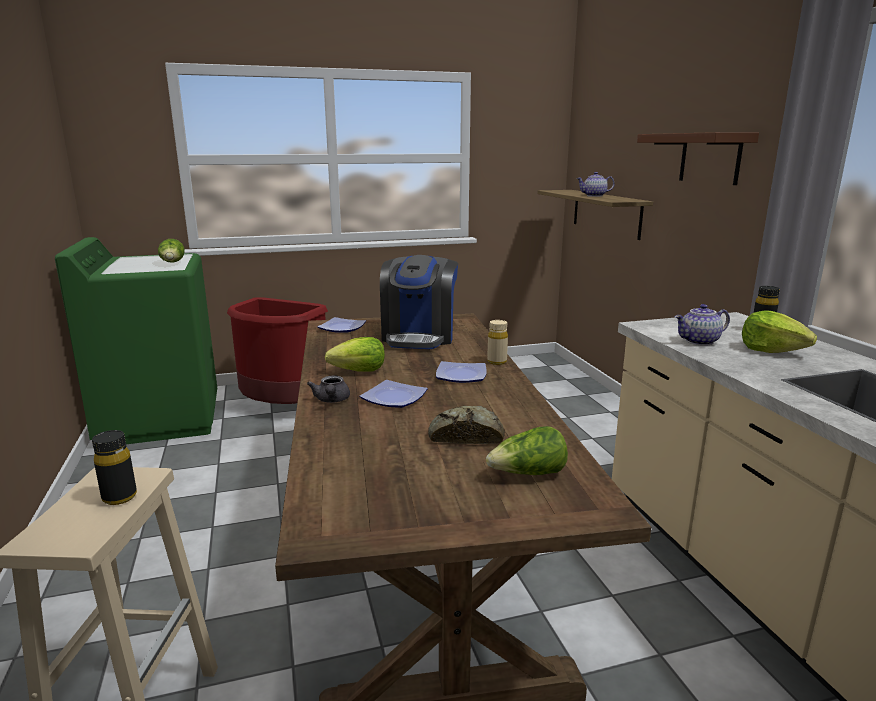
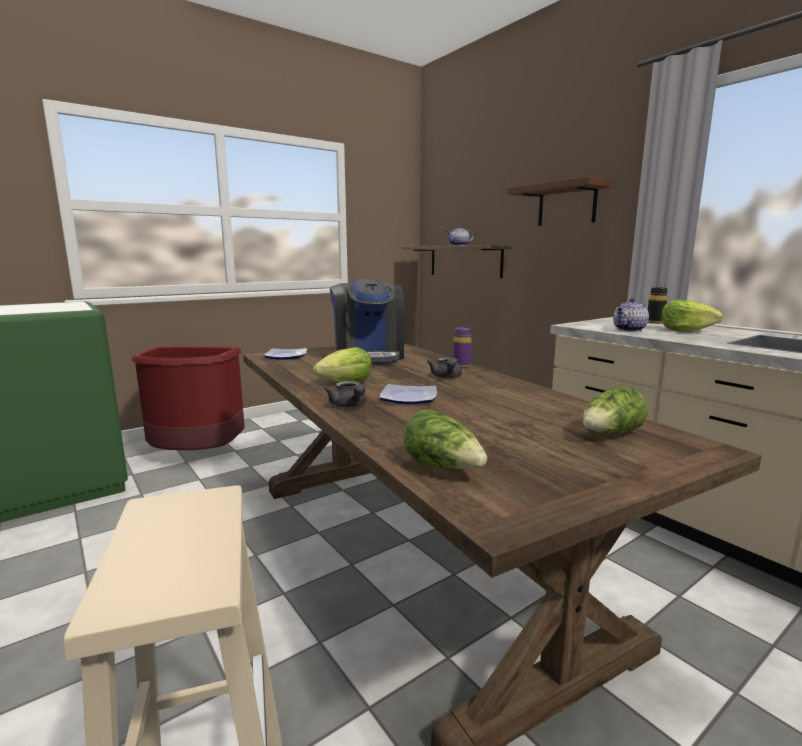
camera: 20 degrees left, 5 degrees down
black bottle [92,430,137,505] -> none
lettuce [158,239,185,263] -> lettuce moved to [403,409,487,469]
bread [428,406,505,444] -> none
plate [436,361,487,383] -> grey teapot [427,357,462,379]
beige bottle [487,320,508,365] -> purple bottle [453,327,472,368]

